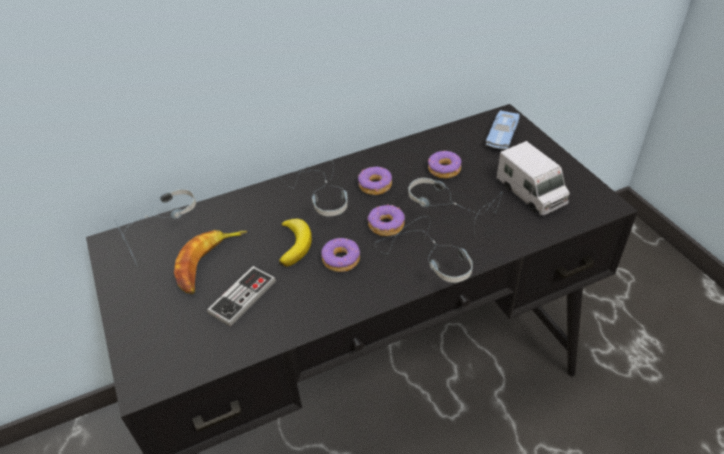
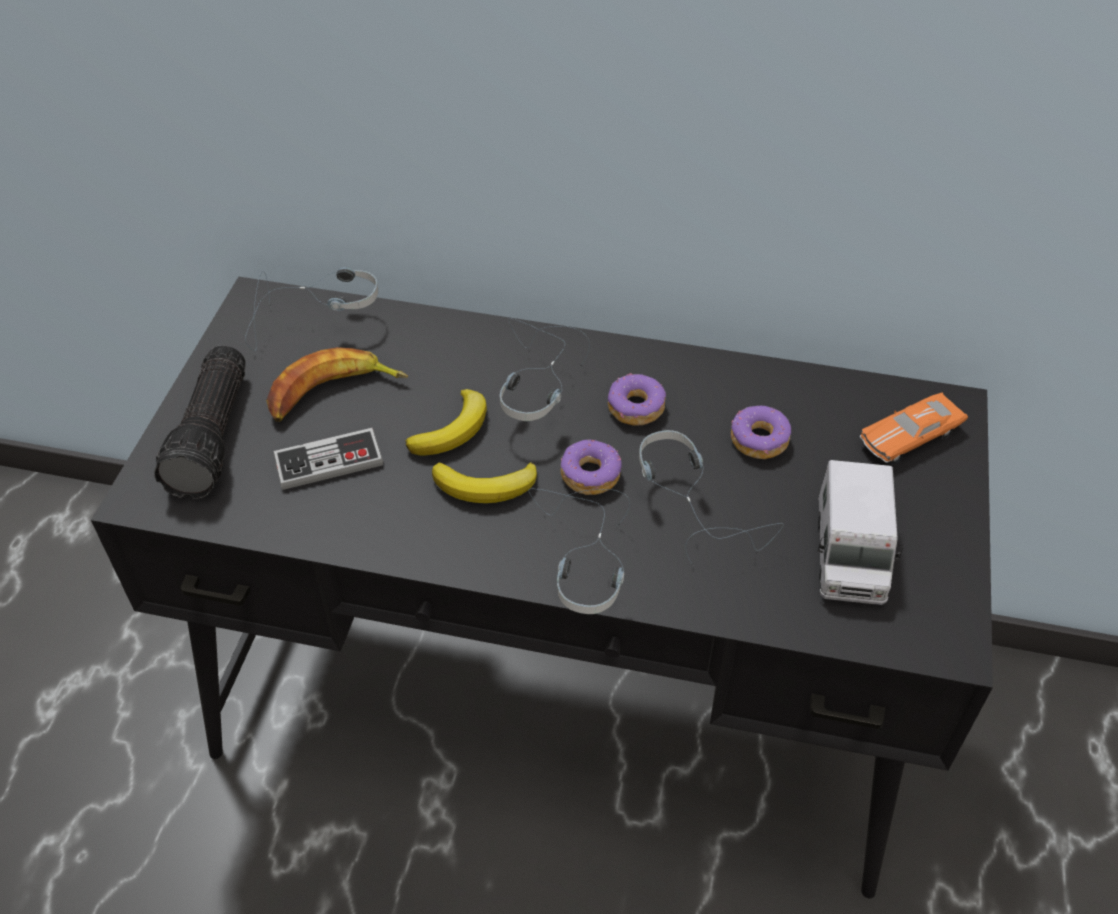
camera: 35 degrees right, 5 degrees up
donut [321,238,360,272] -> banana [432,462,537,503]
blue toy car [486,110,520,149] -> orange toy car [860,393,968,464]
none -> flashlight [154,346,246,499]

